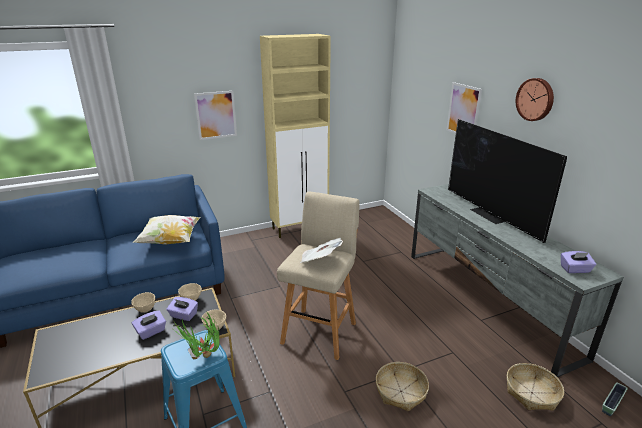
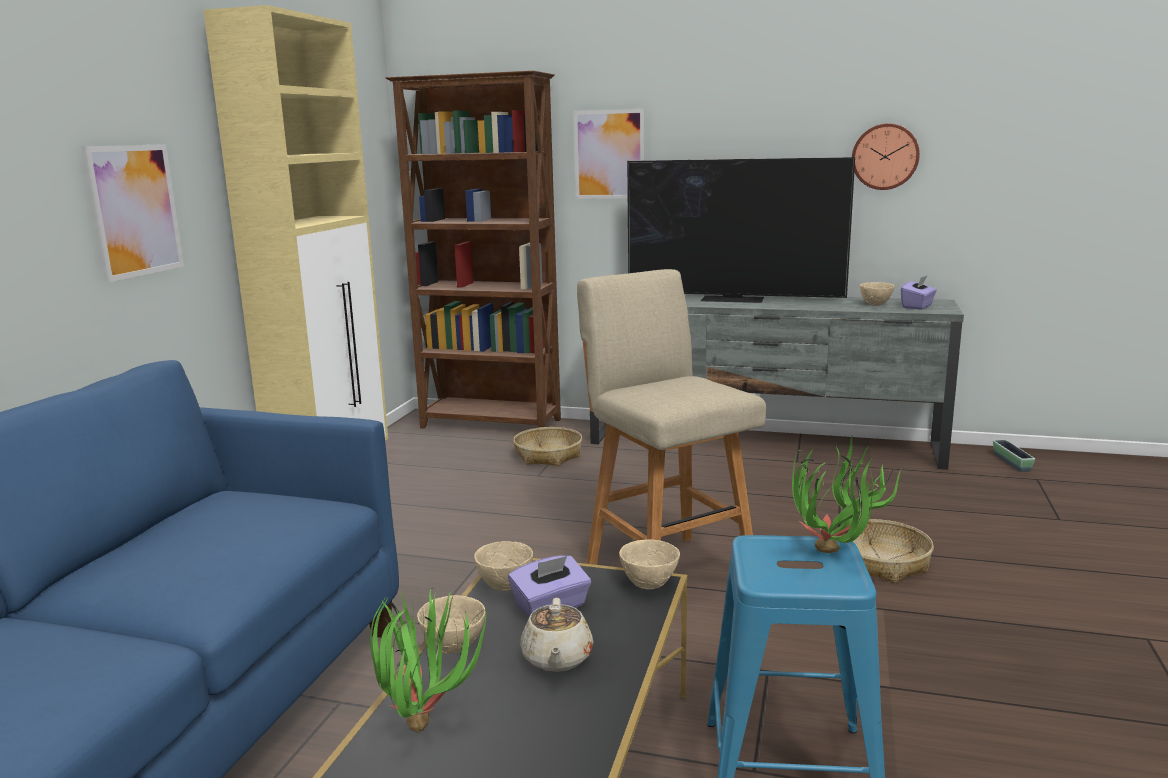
camera: 50 degrees left, 10 degrees down
pillow [132,215,201,245] -> none
purple tissue box [132,310,166,340] -> beige teapot [520,598,593,672]
newspaper [300,238,343,263] -> none
basket [507,363,564,411] -> basket moved to [513,427,582,466]
wall clock [516,78,554,121] -> wall clock moved to [852,123,920,190]
none -> potted plant [370,586,486,733]
none -> brown bookcase [386,71,561,428]
none -> beige bowl [860,282,894,306]

